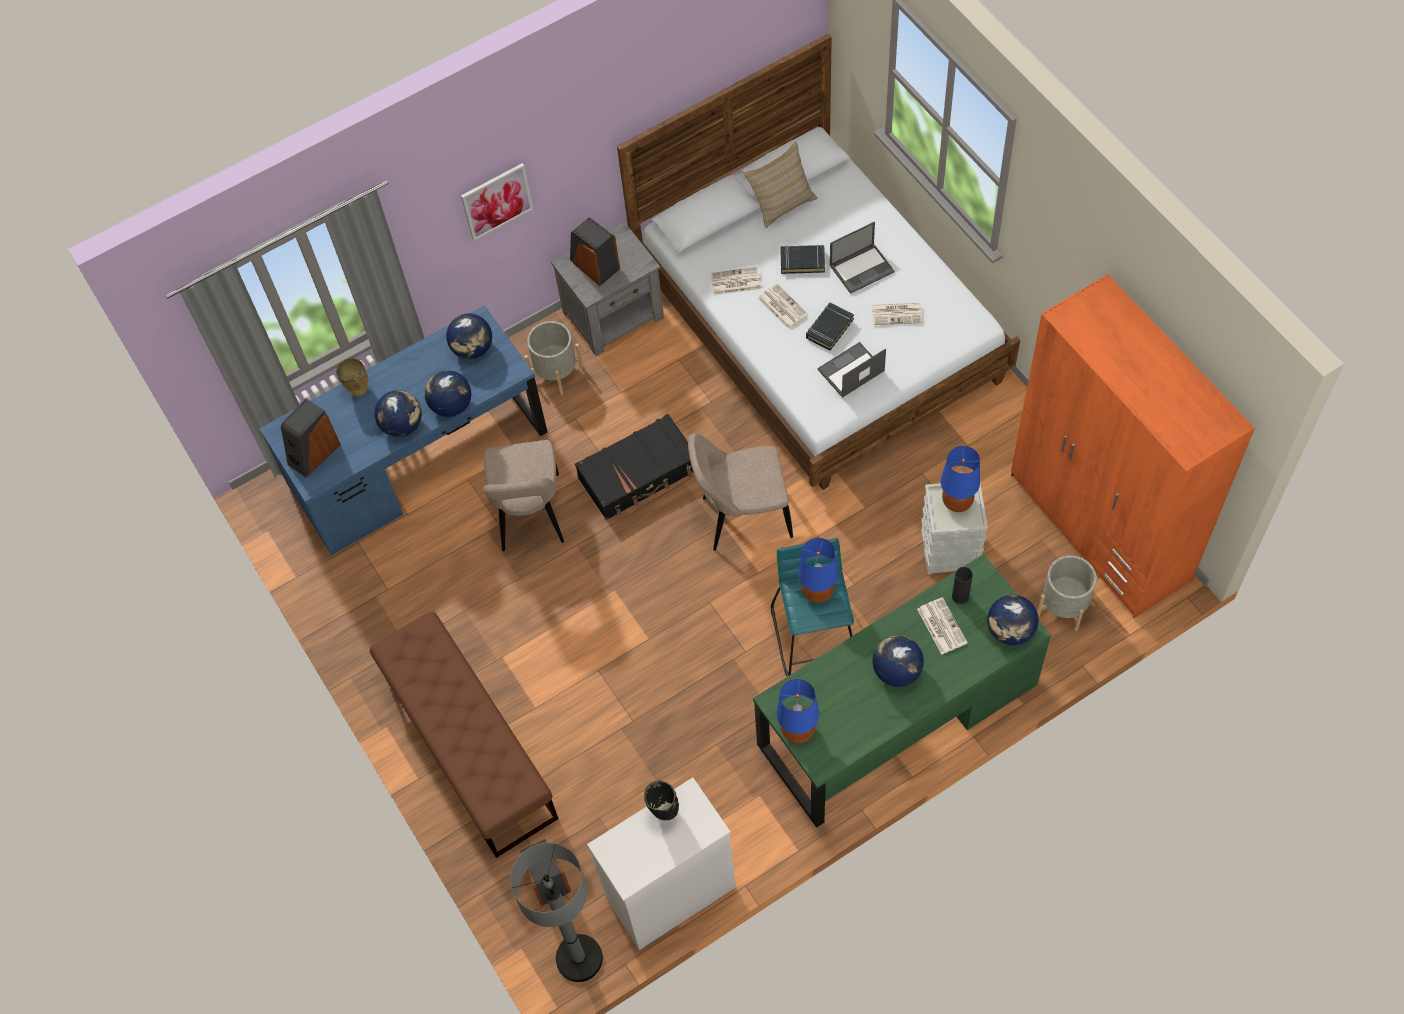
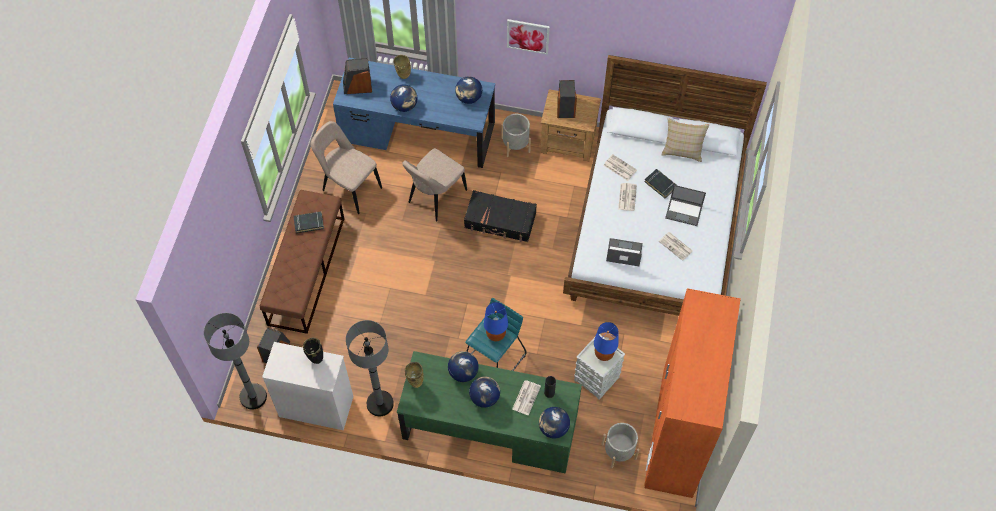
camera: 40 degrees right, 0 degrees up
globe [425,370,471,417] -> globe moved to [448,351,479,382]
grey nightstand [551,222,664,356] -> brown nightstand [540,89,601,161]
beige chair [688,433,793,551] -> beige chair moved to [310,121,382,214]
blue table lamp [777,679,819,743] -> beige vase [405,362,424,388]
black book [806,302,854,351] -> black book moved to [293,211,324,233]
none -> grey floor lamp [346,320,394,416]

